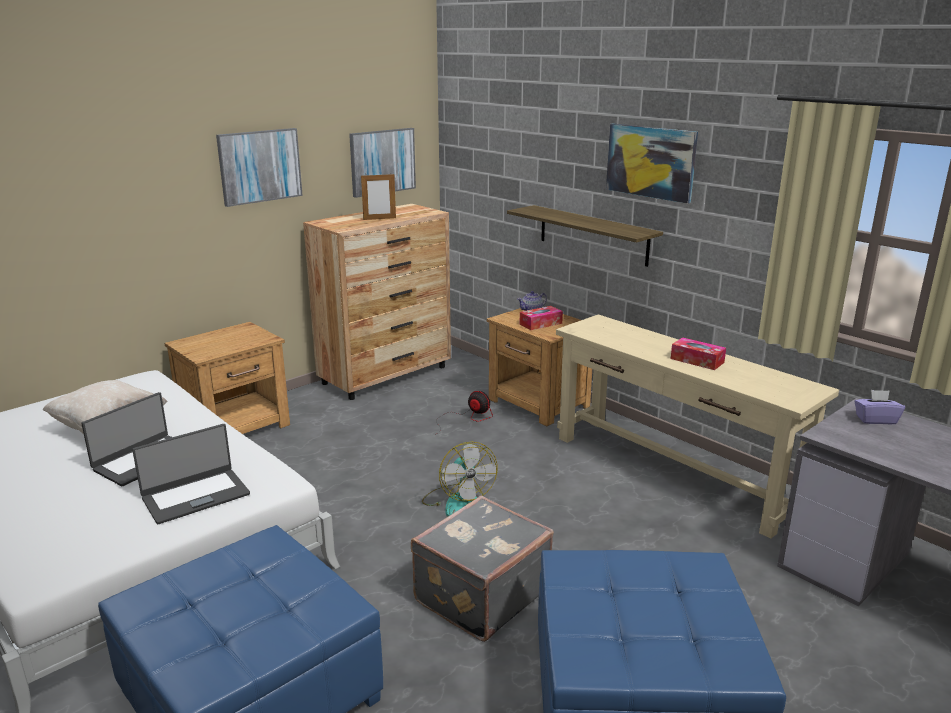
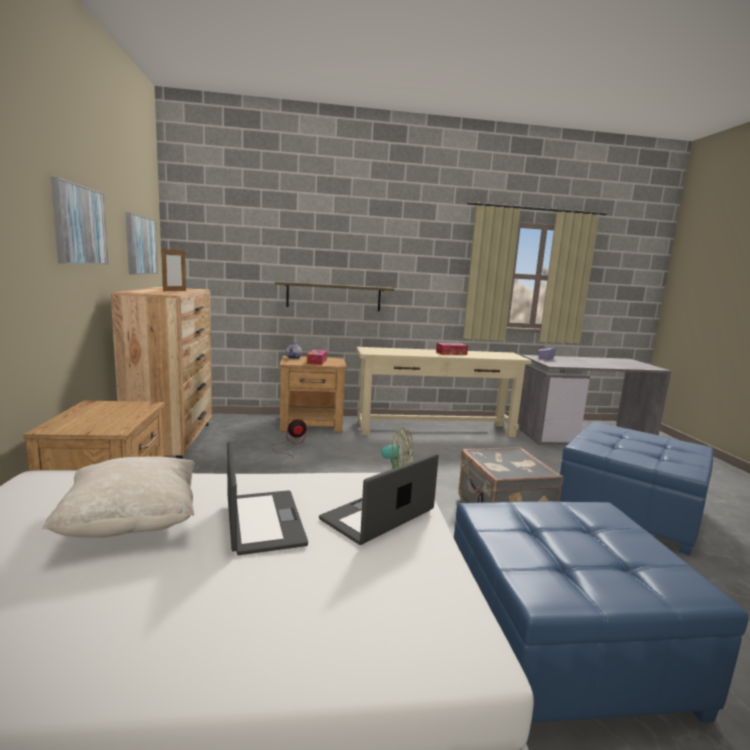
camera: 55 degrees left, 10 degrees down
laptop [132,424,250,524] -> laptop turned 135 degrees counterclockwise [319,453,439,545]
picture [606,124,698,204] -> none

